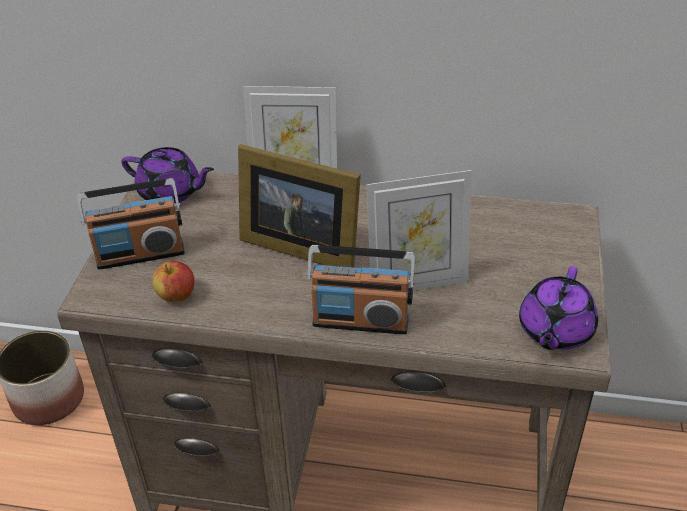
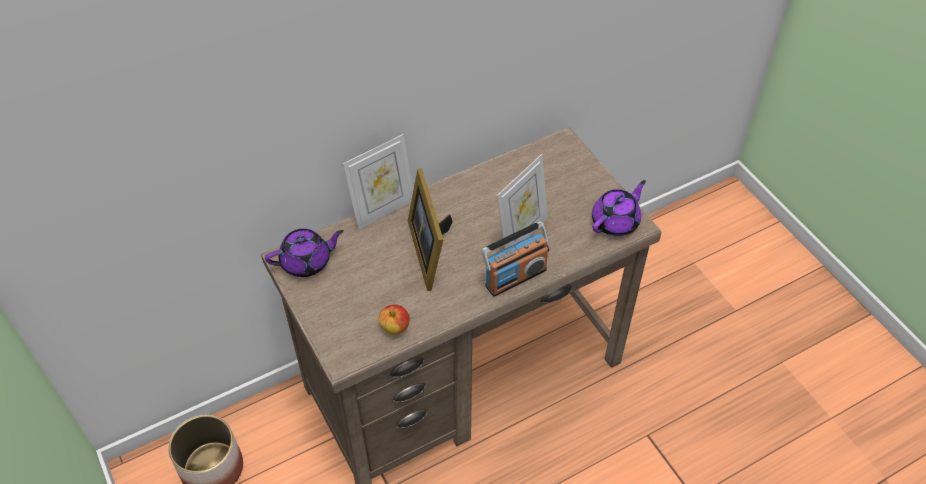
camera: 40 degrees left, 10 degrees up
radio [77,178,185,270] -> none
picture frame [238,144,361,267] -> picture frame turned 90 degrees clockwise [408,168,453,291]
purple teapot [519,266,598,350] -> purple teapot turned 120 degrees counterclockwise [592,180,646,236]

